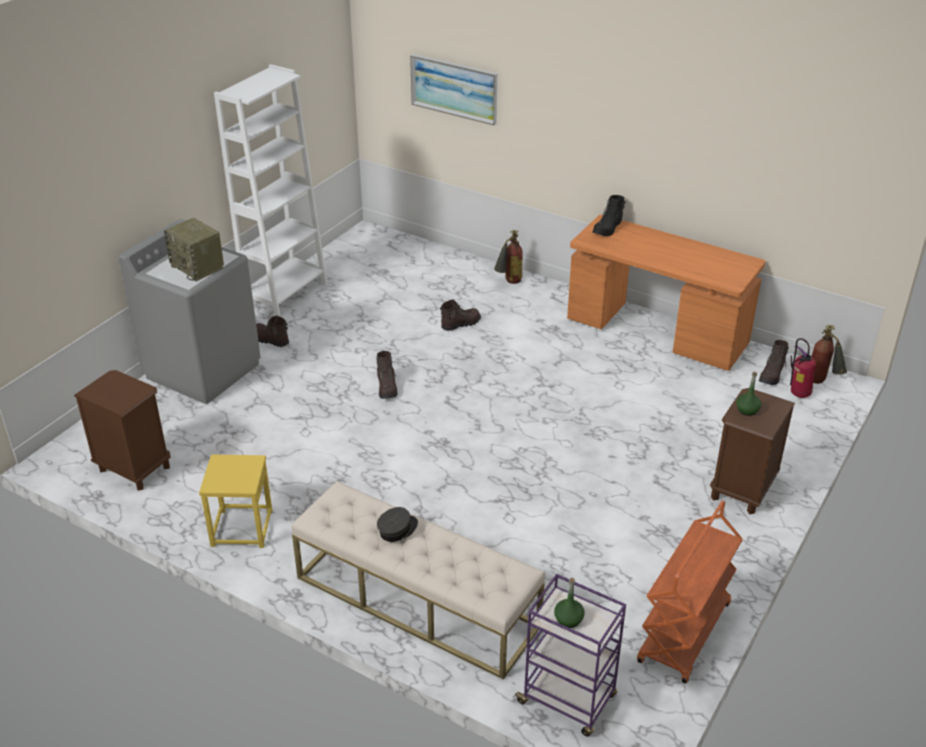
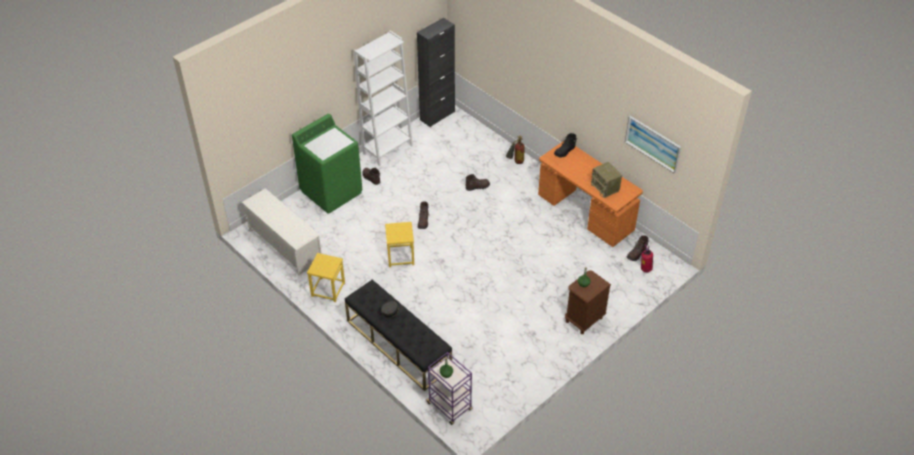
camera: 15 degrees right, 10 degrees up
brown nightstand [74,370,170,490] -> white shoe rack [241,188,322,275]
grey washing machine [119,219,261,404] -> green washing machine [292,114,362,214]
radio [164,218,224,281] -> radio moved to [591,162,622,198]
beige bench [291,481,545,679] -> black bench [345,280,452,391]
picture [410,54,497,125] -> picture moved to [625,116,681,173]
orange cart [637,500,743,684] -> none
fire extinguisher [812,325,847,384] -> none
none -> yellow stool [385,222,414,267]
none -> black cabinet [417,18,455,127]

